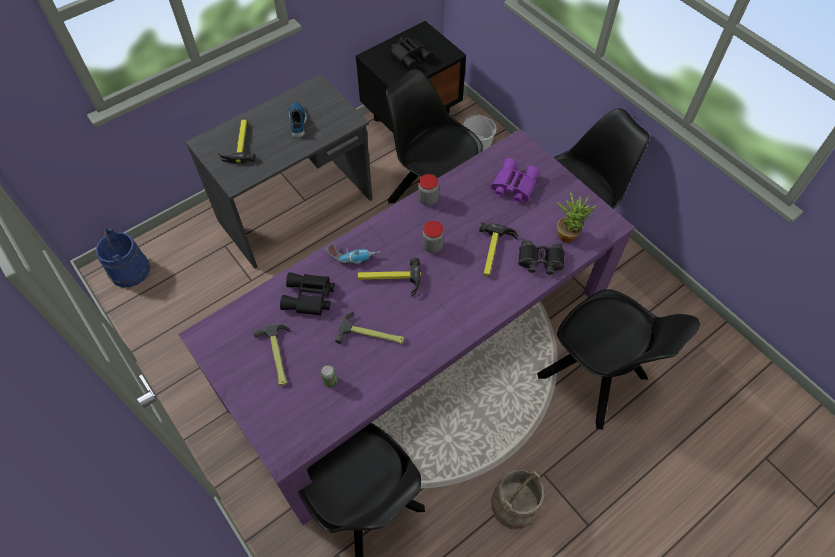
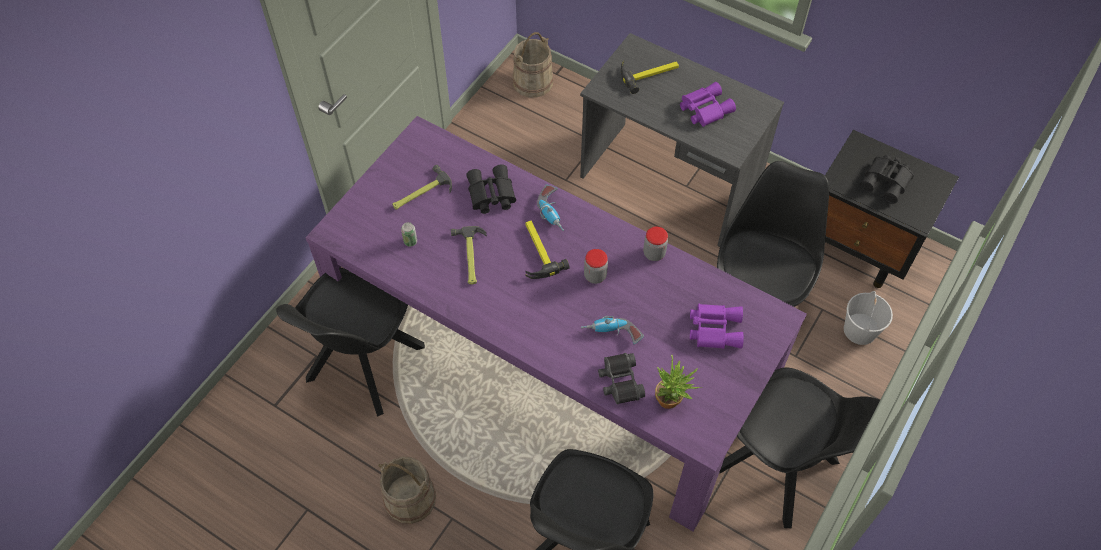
camera: 70 degrees right, 0 degrees up
blue bucket [95,228,150,287] -> beige bucket [513,32,553,98]
shoe [289,102,307,138] -> purple binoculars [680,82,736,127]
hammer [479,222,518,277] -> power drill [581,316,644,345]

